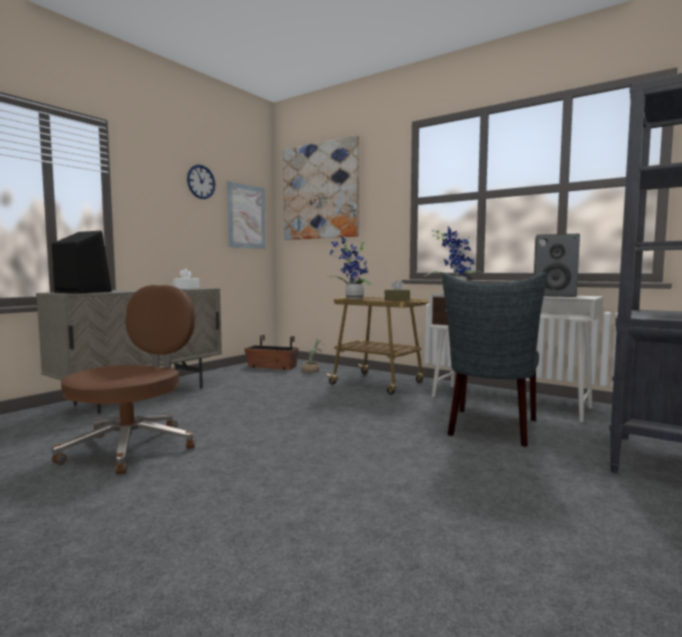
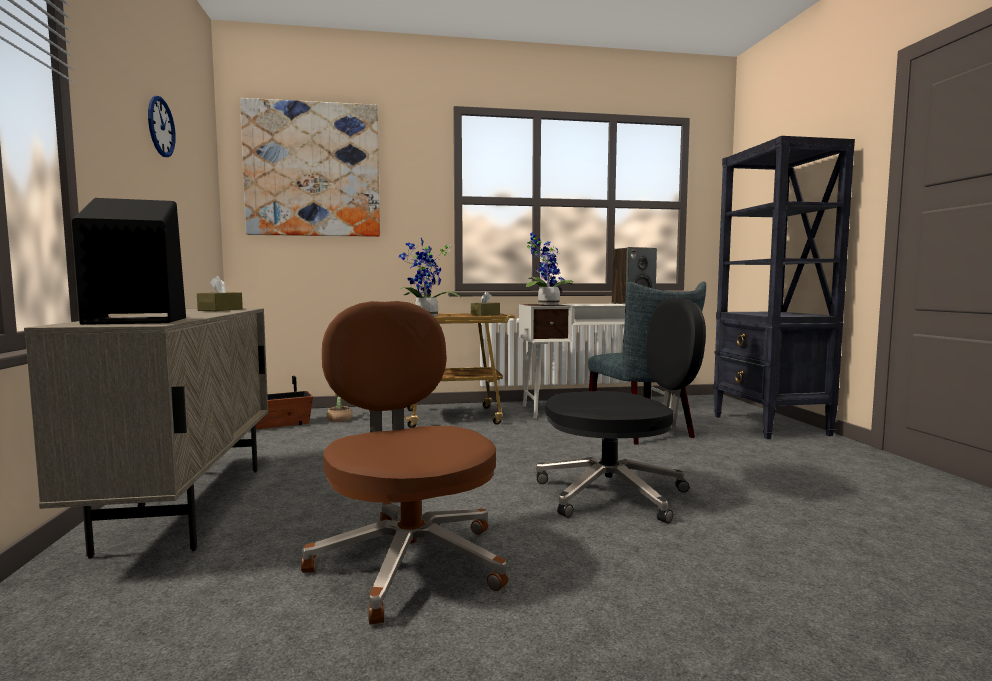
camera: 45 degrees left, 0 degrees up
white tissue box [173,269,200,289] -> brown tissue box [197,276,243,311]
picture [227,181,266,249] -> none
none -> black office chair [536,298,706,523]

